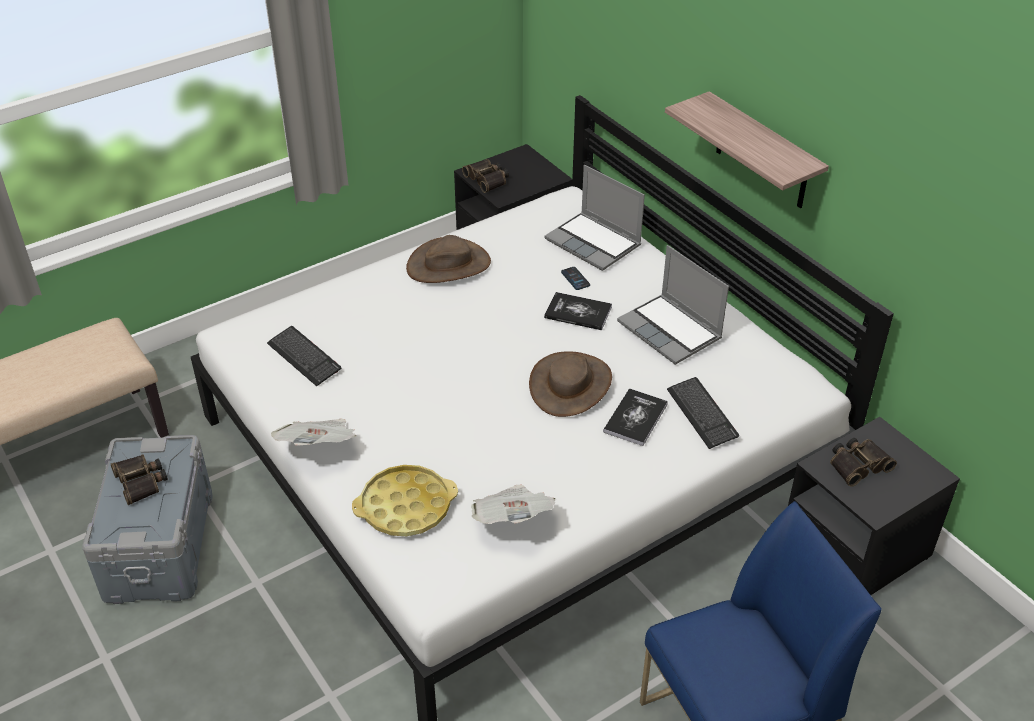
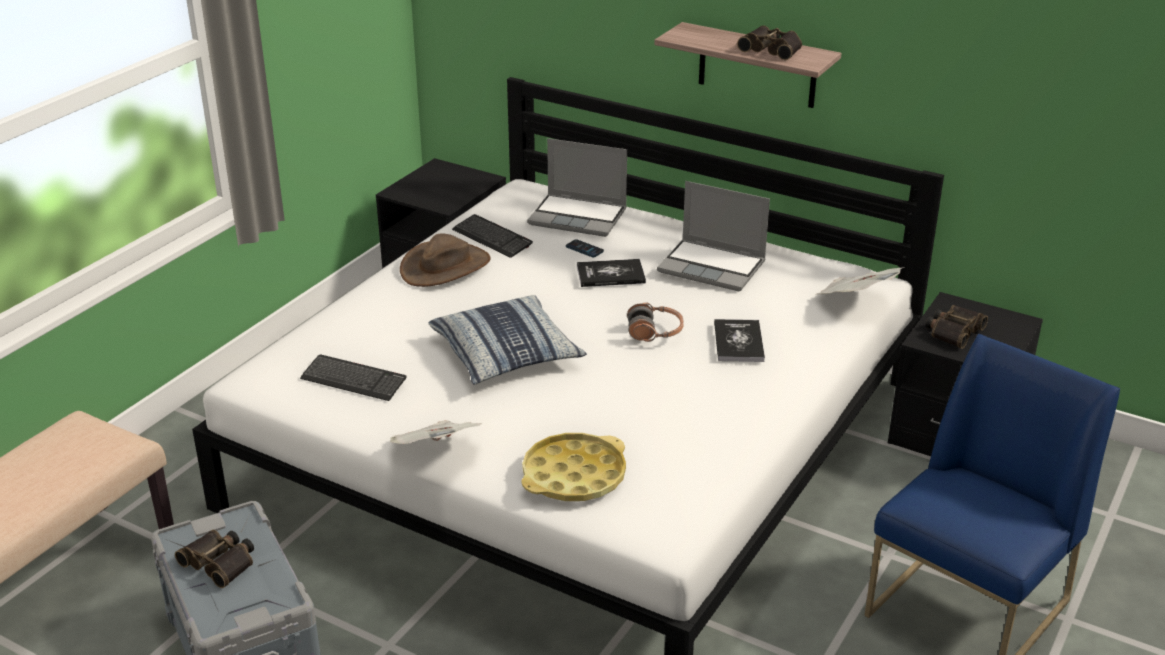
camera: 25 degrees left, 10 degrees down
binoculars [462,159,509,193] -> binoculars moved to [737,25,802,60]
newspaper [471,485,556,524] -> newspaper moved to [815,267,905,295]
brown hat [529,351,612,417] -> headphones [627,302,684,342]
keyboard [667,377,739,449] -> keyboard moved to [452,214,533,258]
none -> pillow [429,295,587,385]

